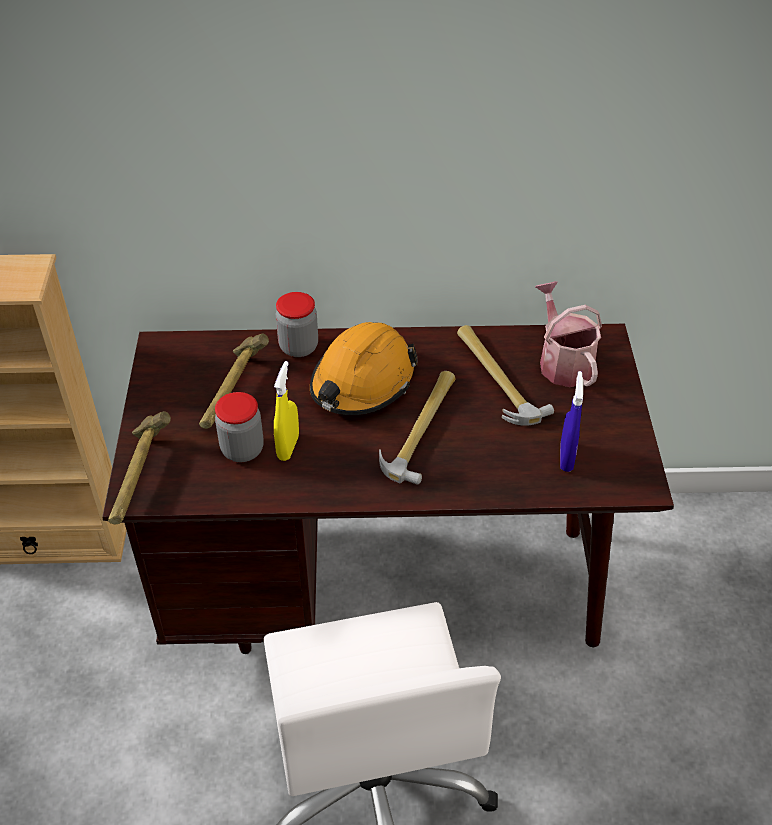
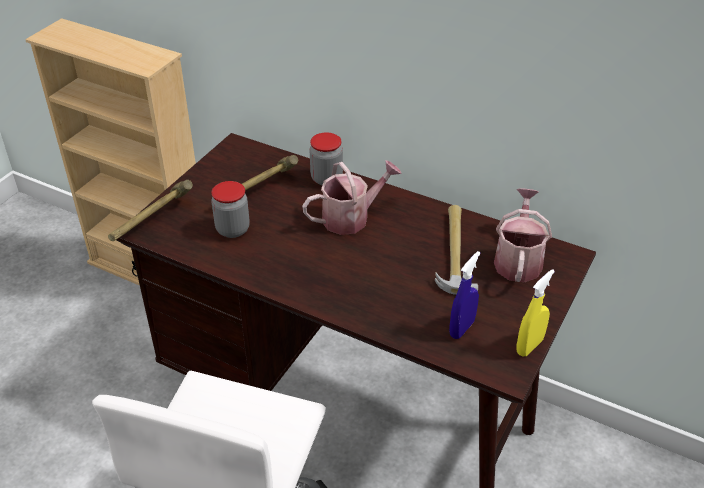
camera: 30 degrees right, 5 degrees down
yellow spray bottle [274,361,299,461] -> yellow spray bottle moved to [516,269,555,356]
orange hard hat [310,322,418,415] -> watering can [302,160,402,235]
hammer [379,371,455,485] -> none

